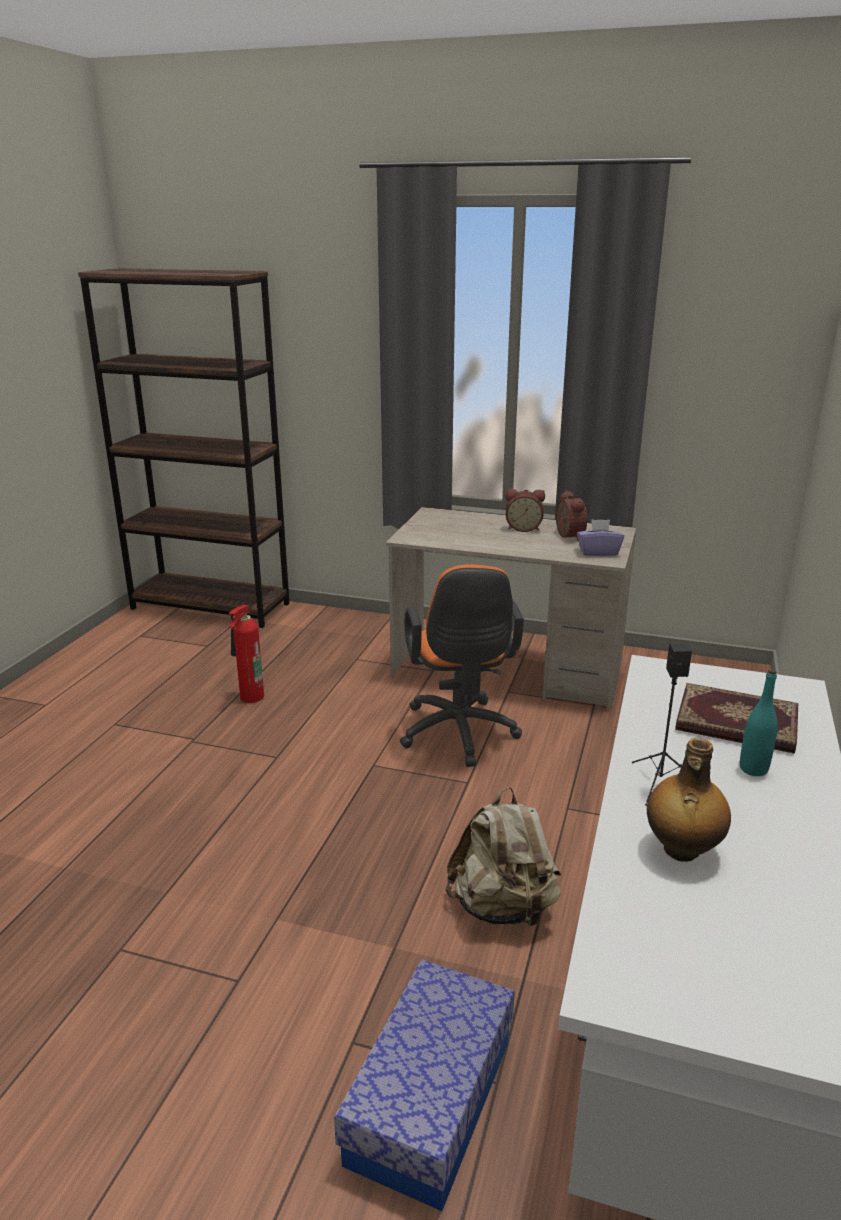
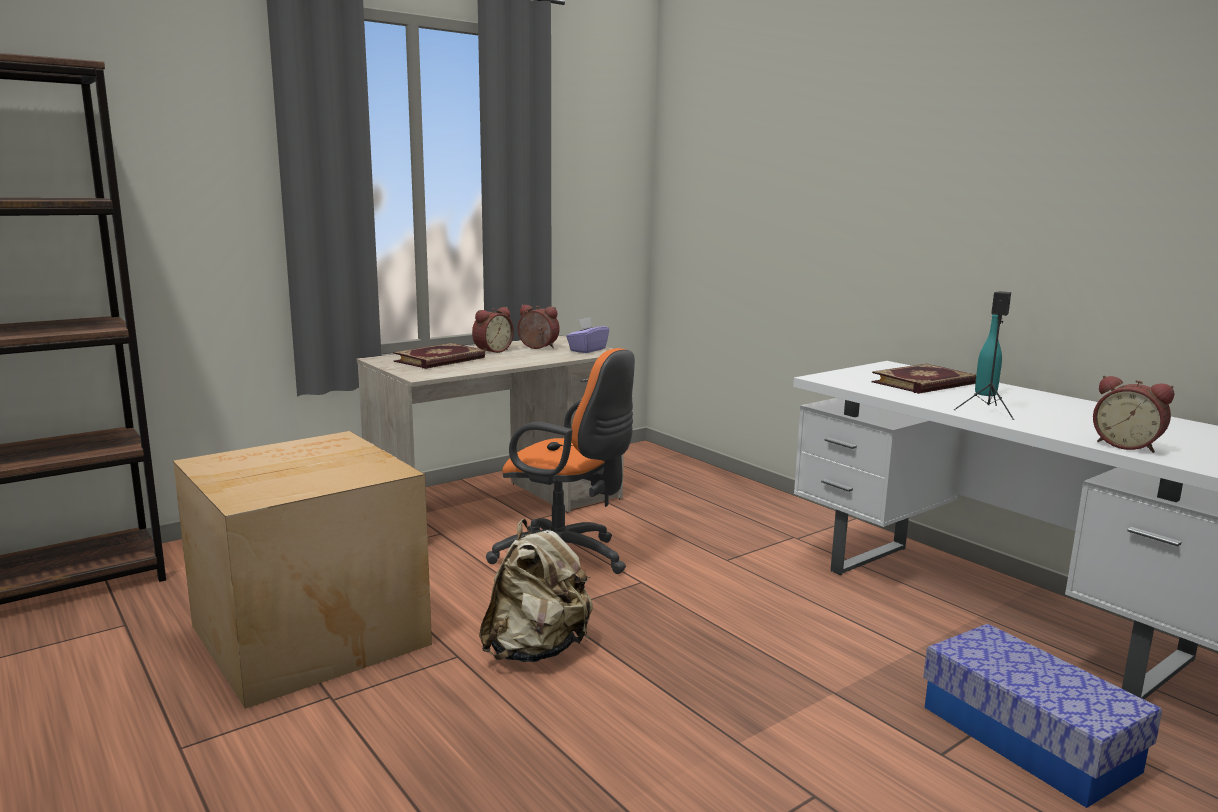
camera: 55 degrees left, 10 degrees down
fire extinguisher [229,605,264,703] -> cardboard box [173,431,432,709]
beige backpack [445,787,561,930] -> beige backpack moved to [479,519,593,662]
bottle [647,738,731,862] -> none
none -> book [393,343,485,369]
none -> alarm clock [1093,375,1174,453]

